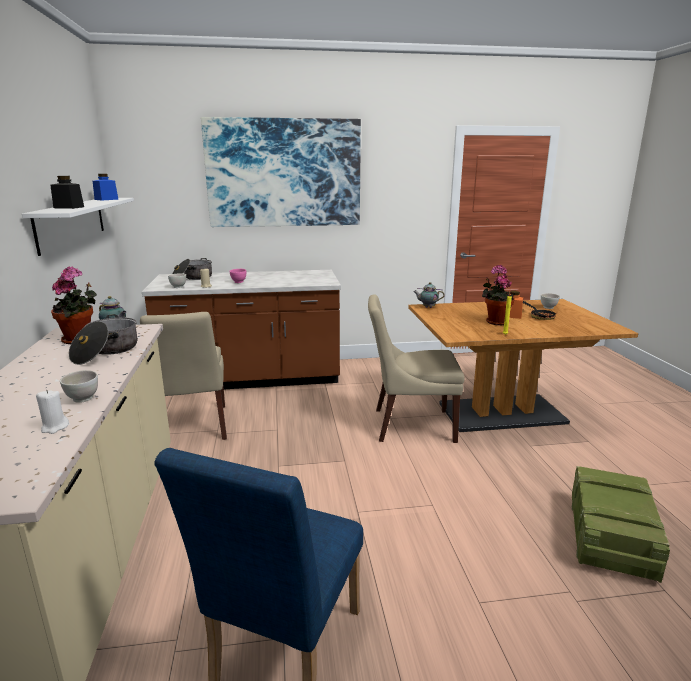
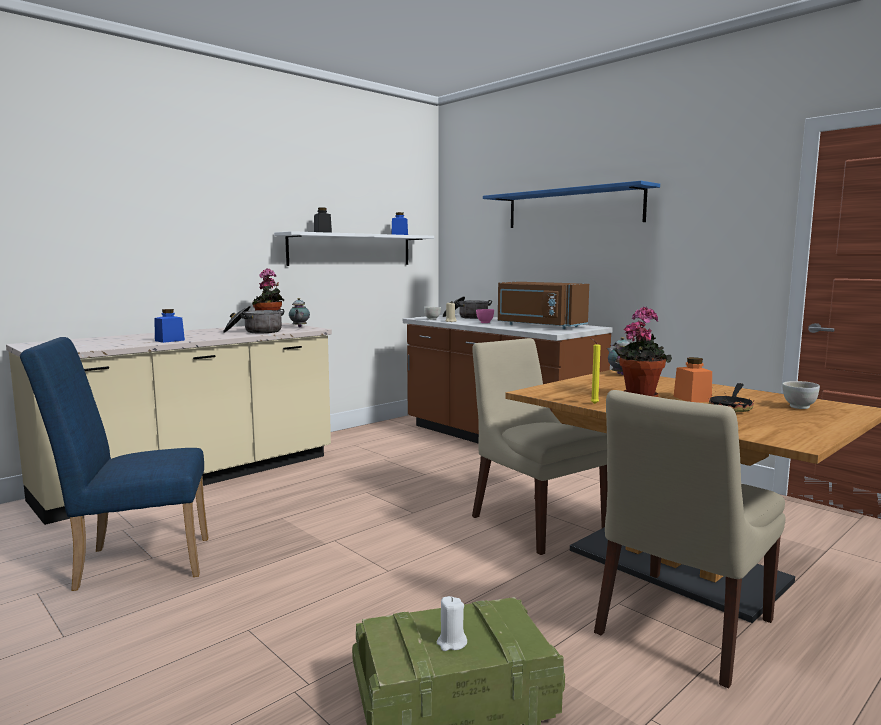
camera: 55 degrees right, 10 degrees down
white candle [36,390,69,434] -> white candle moved to [437,596,467,651]
white bowl [60,370,98,403] -> blue jar [154,309,185,343]
beige chair [140,312,227,440] -> beige chair moved to [594,390,785,688]
picture [201,117,361,227] -> blue shelf [483,181,660,228]
none -> brown microwave [498,282,589,329]

